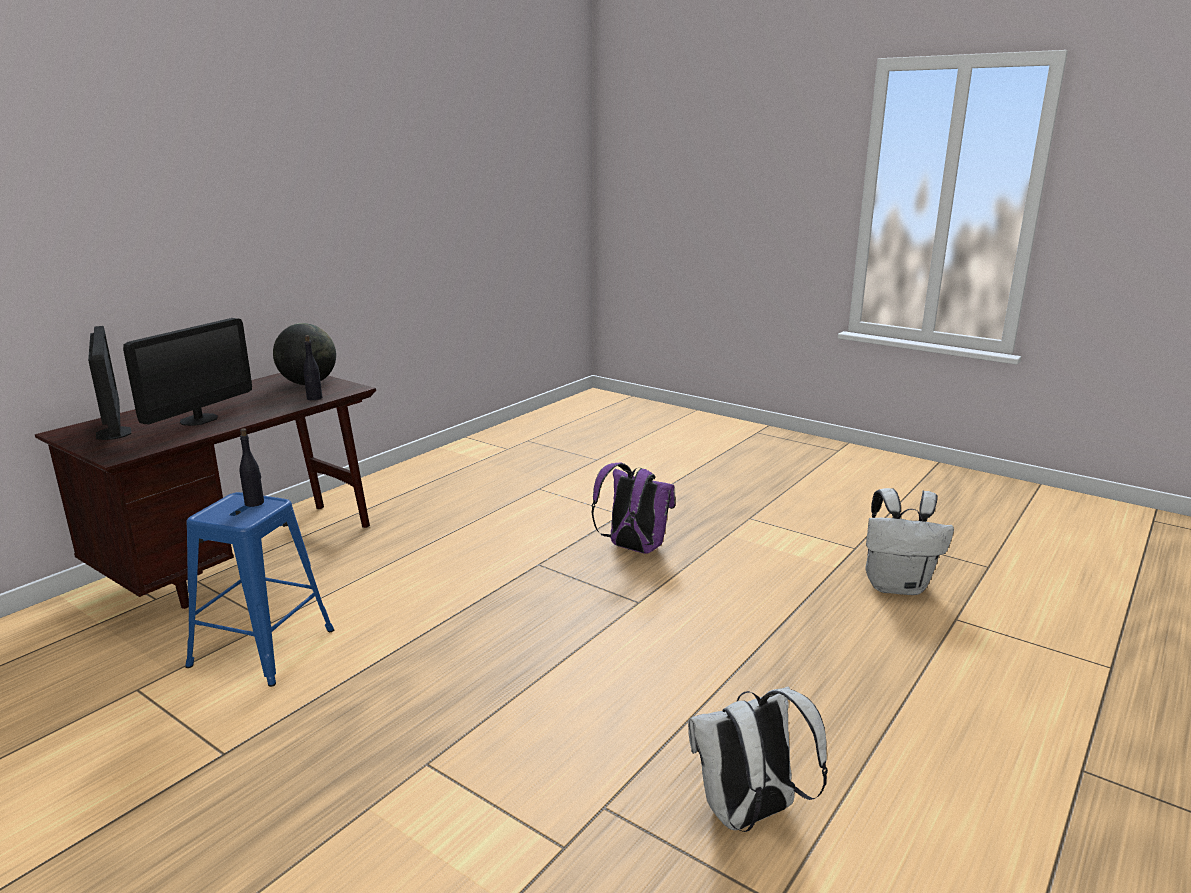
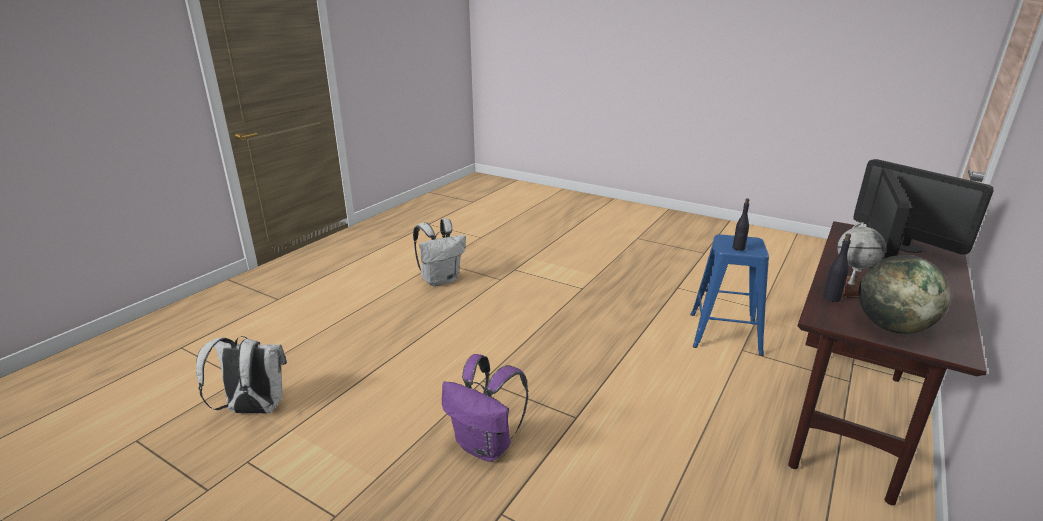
camera: 175 degrees right, 5 degrees up
none -> globe [837,222,886,298]

